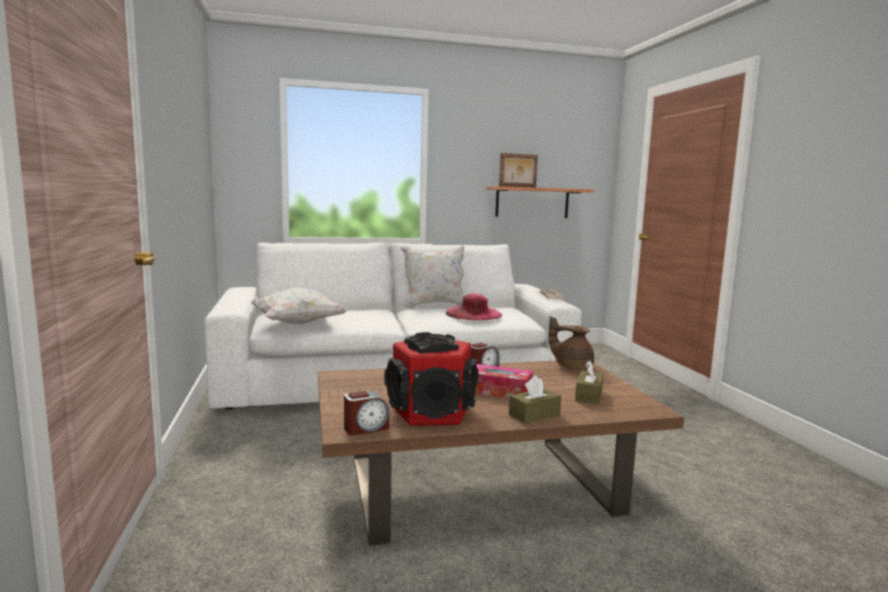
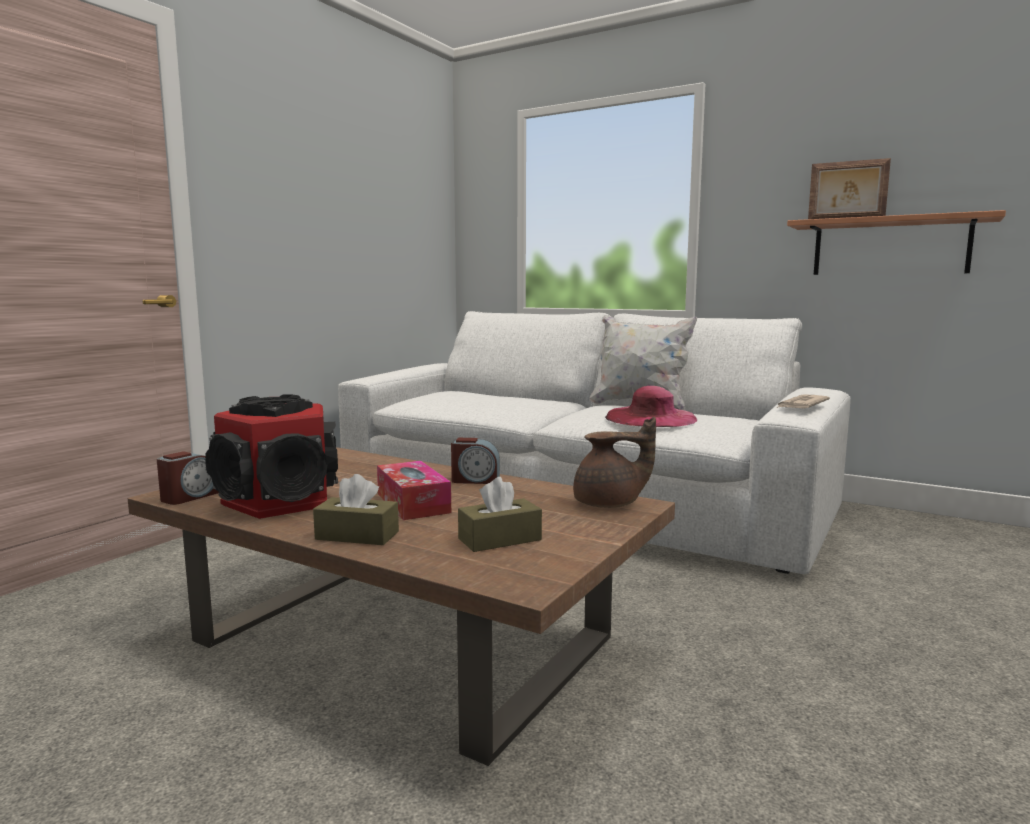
camera: 45 degrees right, 0 degrees up
white pillow [250,288,347,324] -> none
alarm clock [344,391,389,435] -> alarm clock turned 75 degrees counterclockwise [157,451,219,505]
brown teapot [549,316,594,370] -> brown teapot turned 105 degrees clockwise [573,417,656,508]

